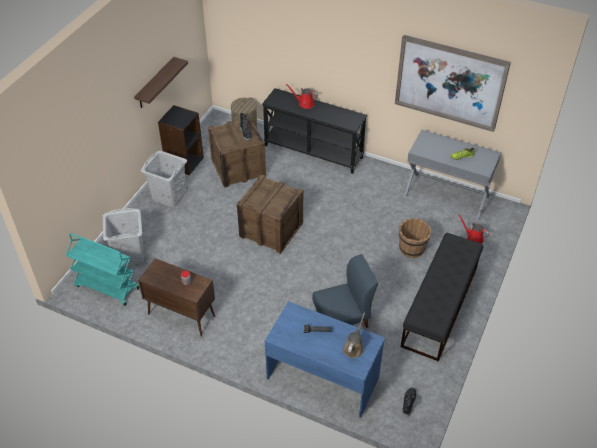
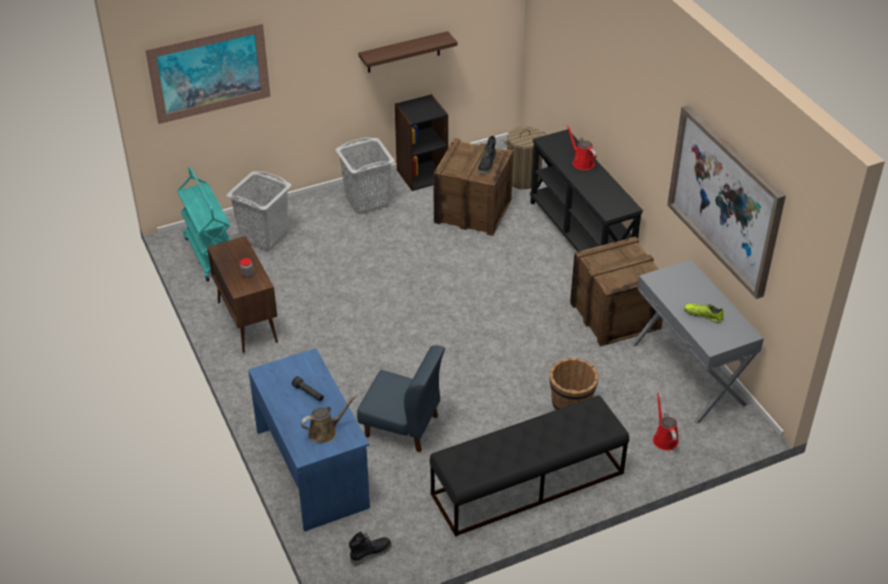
camera: 40 degrees right, 5 degrees down
crate [237,174,303,254] -> crate moved to [570,236,663,347]
none -> picture [145,23,271,124]

